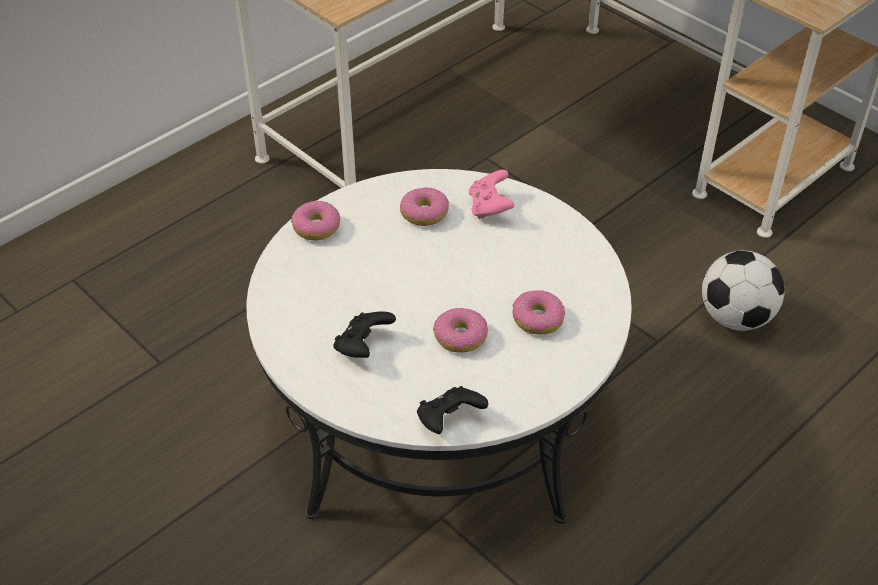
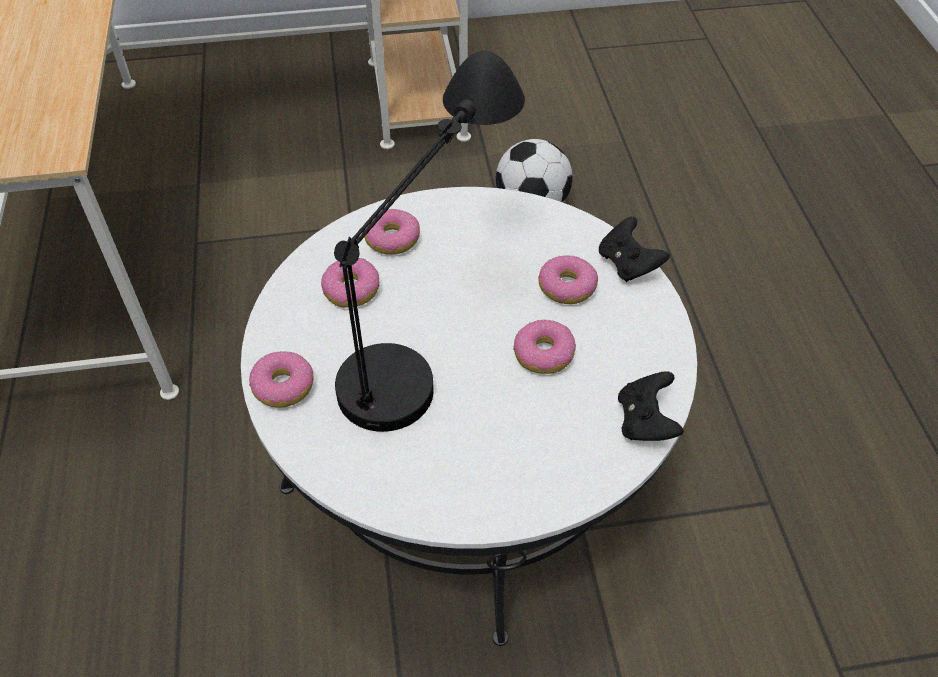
camera: 55 degrees left, 5 degrees up
black game controller [334,312,396,358] -> black game controller moved to [599,216,670,282]
pink game controller [469,170,514,219] -> donut [364,209,420,255]
none -> black table lamp [334,51,525,432]

